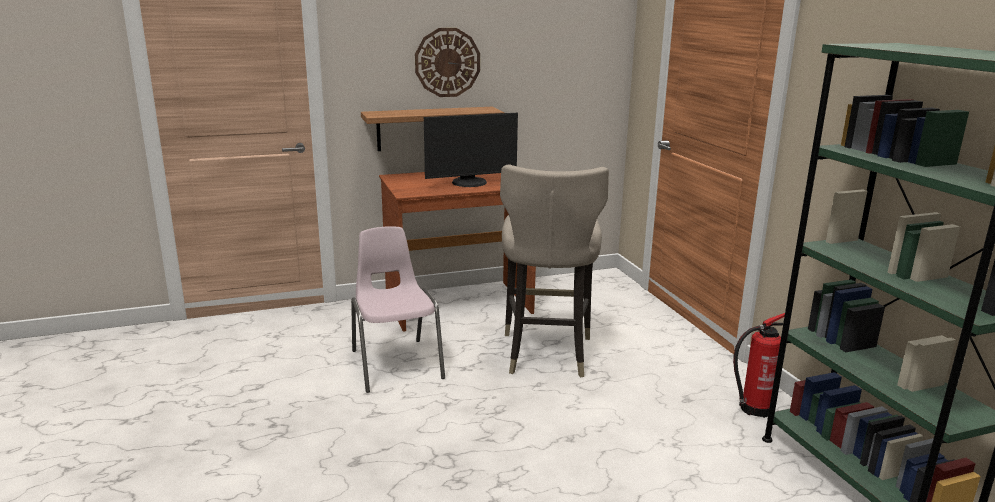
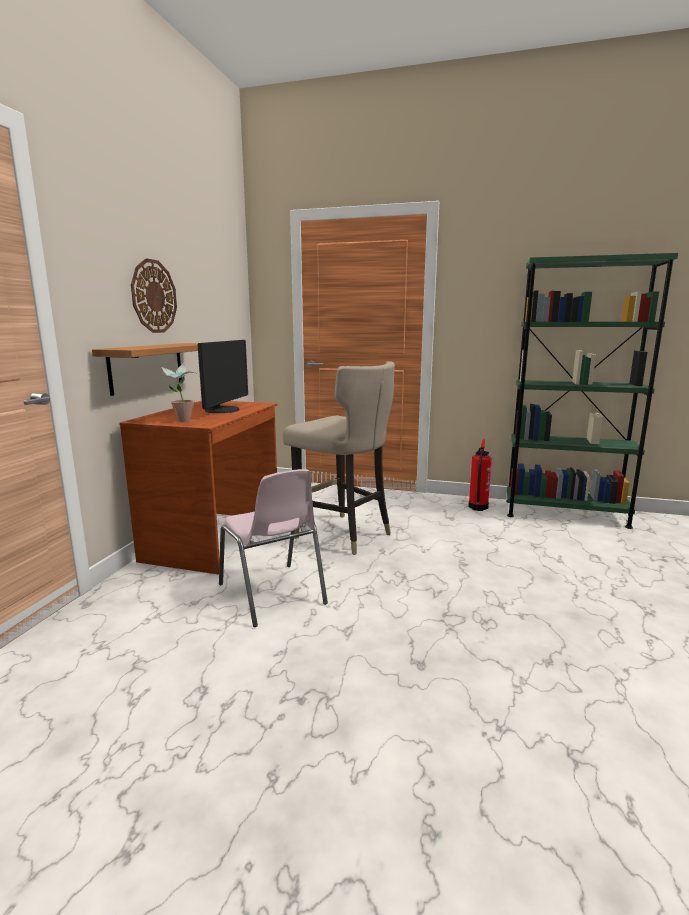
camera: 55 degrees left, 5 degrees down
pink chair [351,226,445,393] -> pink chair turned 135 degrees counterclockwise [219,469,328,627]
none -> potted plant [161,363,195,422]

